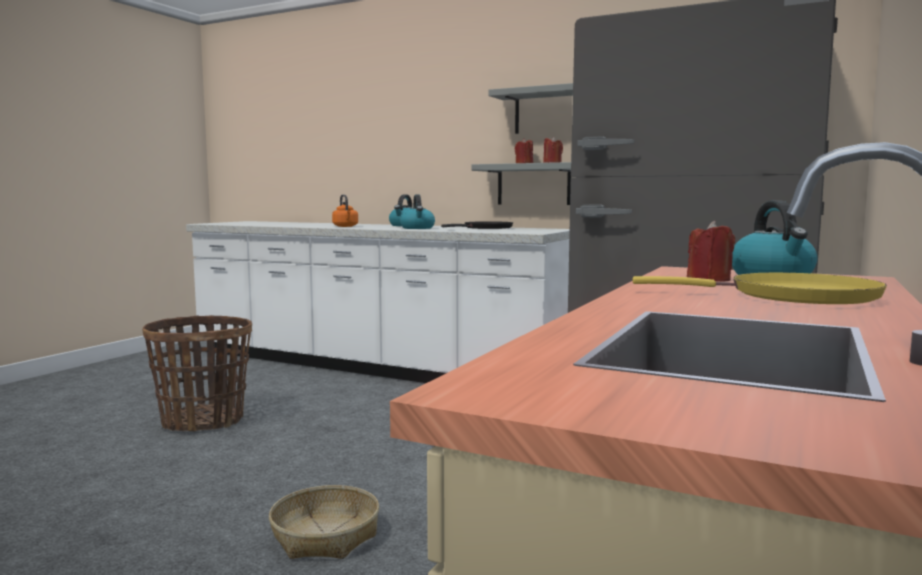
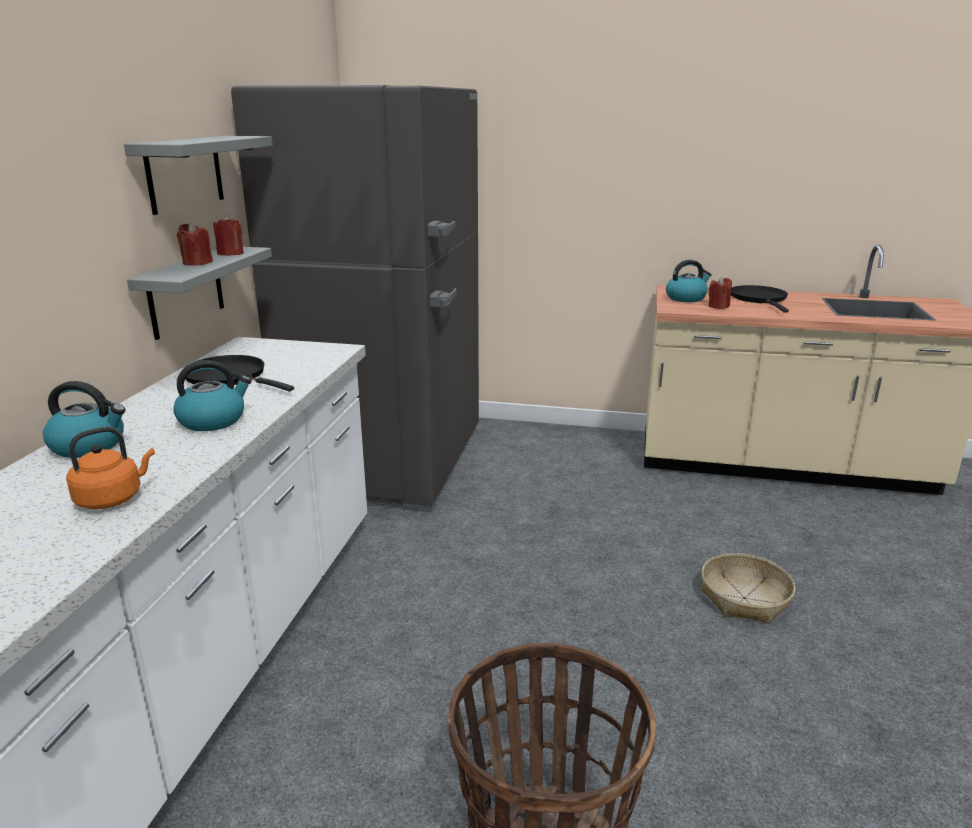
camera: 105 degrees left, 15 degrees up
yellow frying pan [633,273,887,304] -> black frying pan [731,285,789,313]

